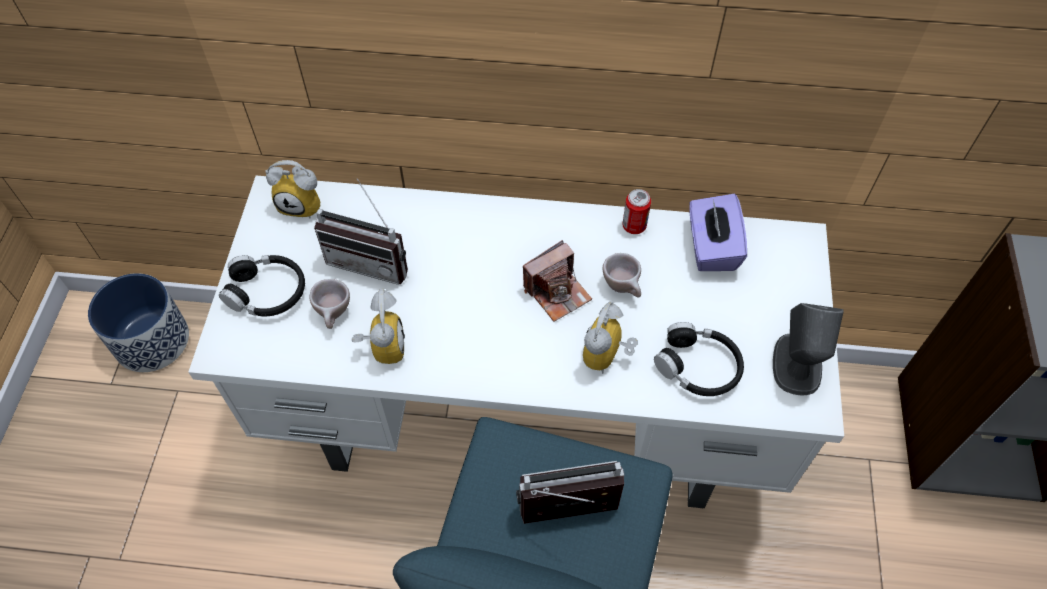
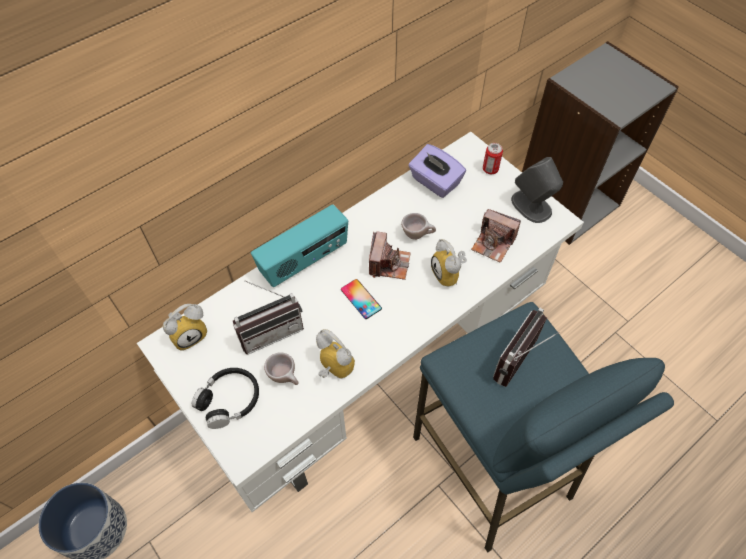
camera: 45 degrees left, 0 degrees up
can [622,189,651,234] -> can moved to [483,143,503,174]
black headphones [654,322,744,396] -> camera [471,209,521,263]
none -> radio [251,204,348,287]
none -> phone [341,279,382,319]

